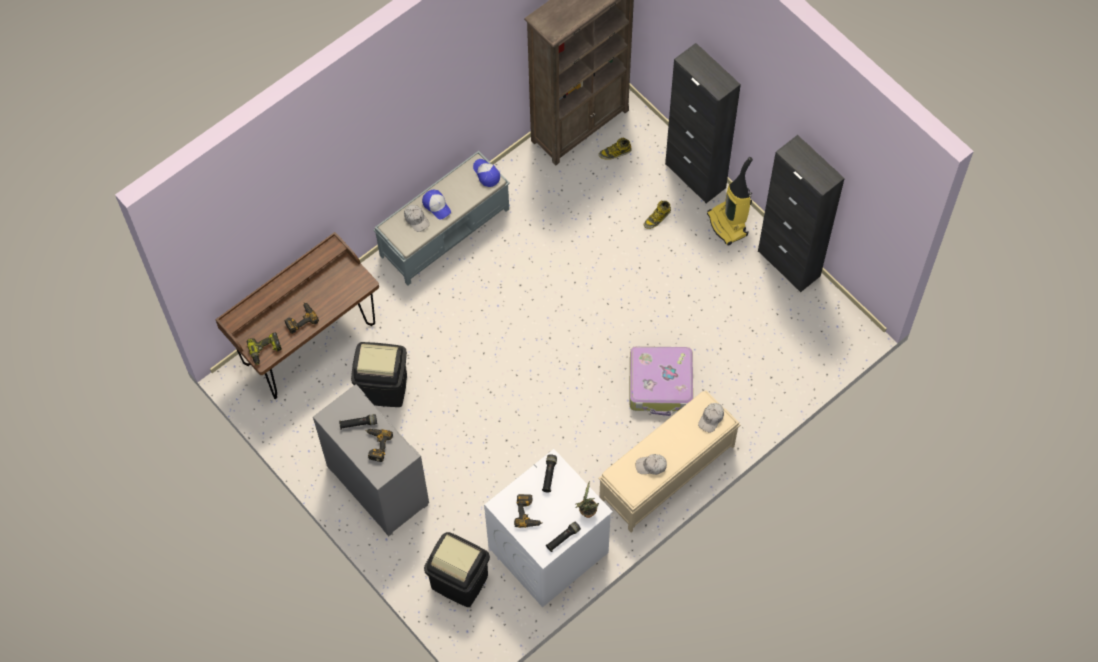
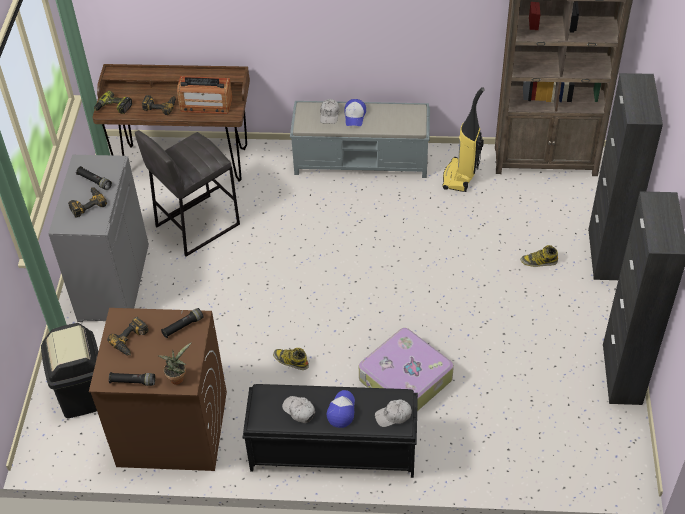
camera: 45 degrees right, 15 degrees down
black trash can [351,342,407,407] -> grey stool [135,130,240,257]
cap [473,159,500,187] -> cap moved to [327,390,355,428]
white washing machine [484,449,613,607] -> brown washing machine [89,308,227,471]
beige bench [598,390,740,532] -> black bench [243,384,418,478]
boot [599,137,631,160] -> boot moved to [273,348,309,370]
vacuum cleaner [707,157,753,246] -> vacuum cleaner moved to [442,87,485,192]
none -> radio [177,76,233,114]

